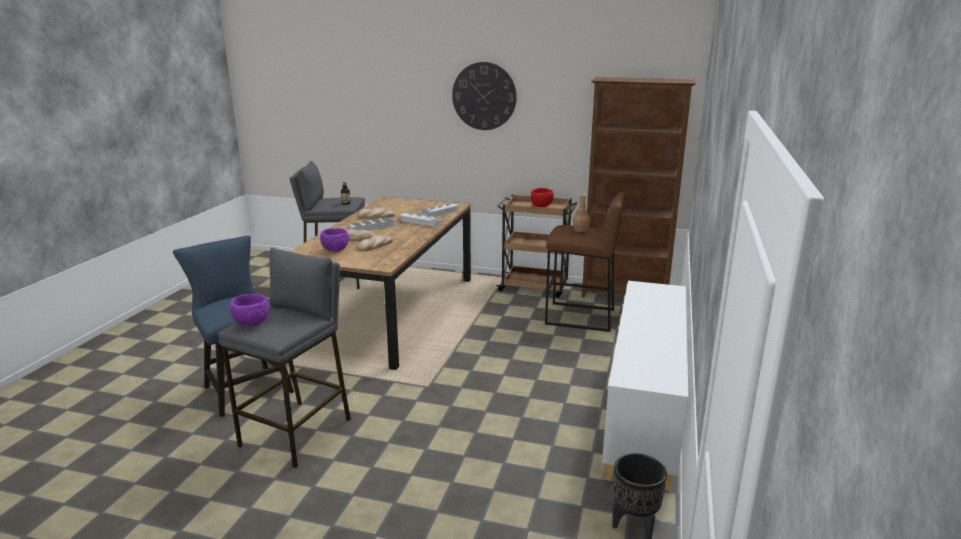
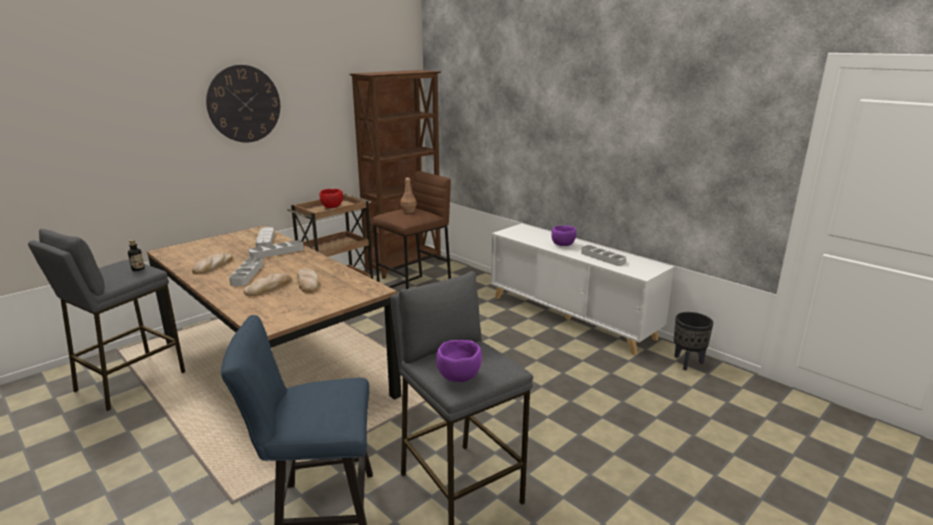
camera: 60 degrees left, 0 degrees up
purple bowl [320,228,349,252] -> purple bowl moved to [551,226,576,246]
none -> grey tray [581,245,626,266]

